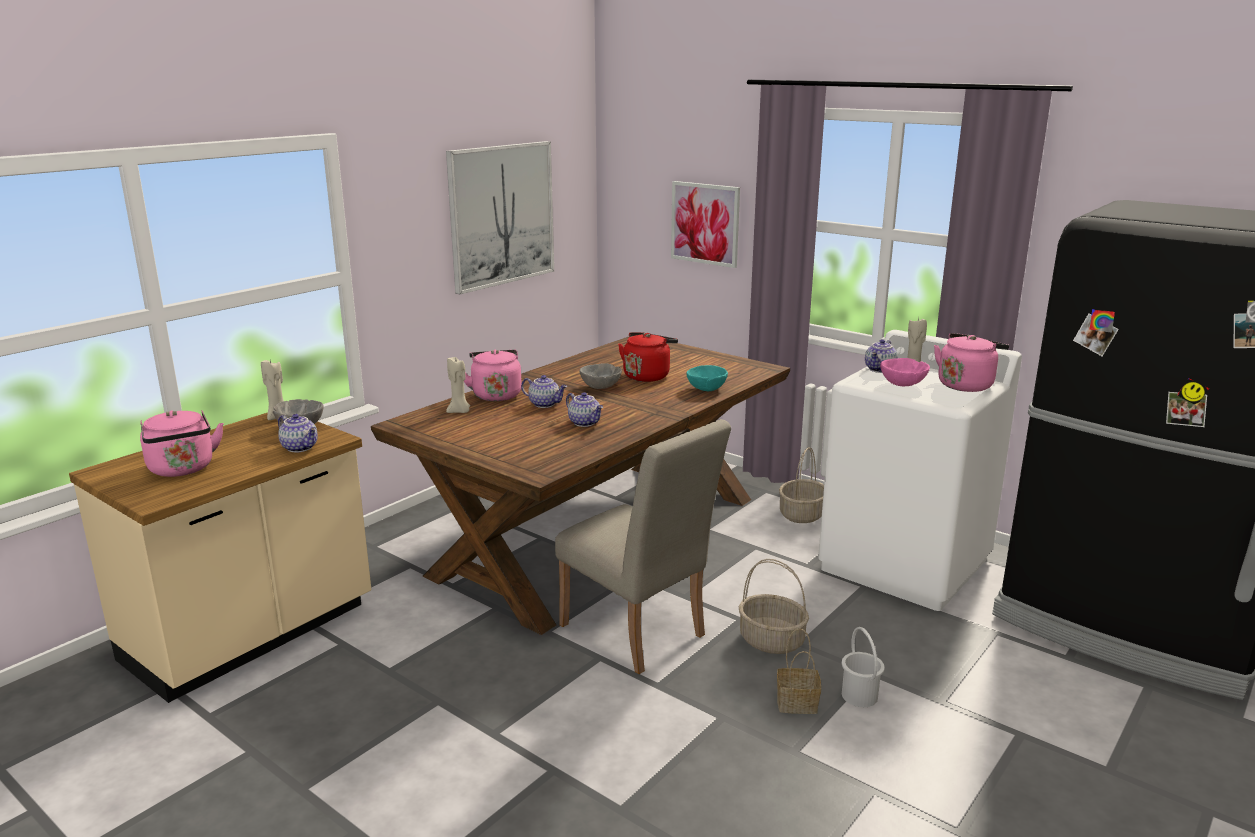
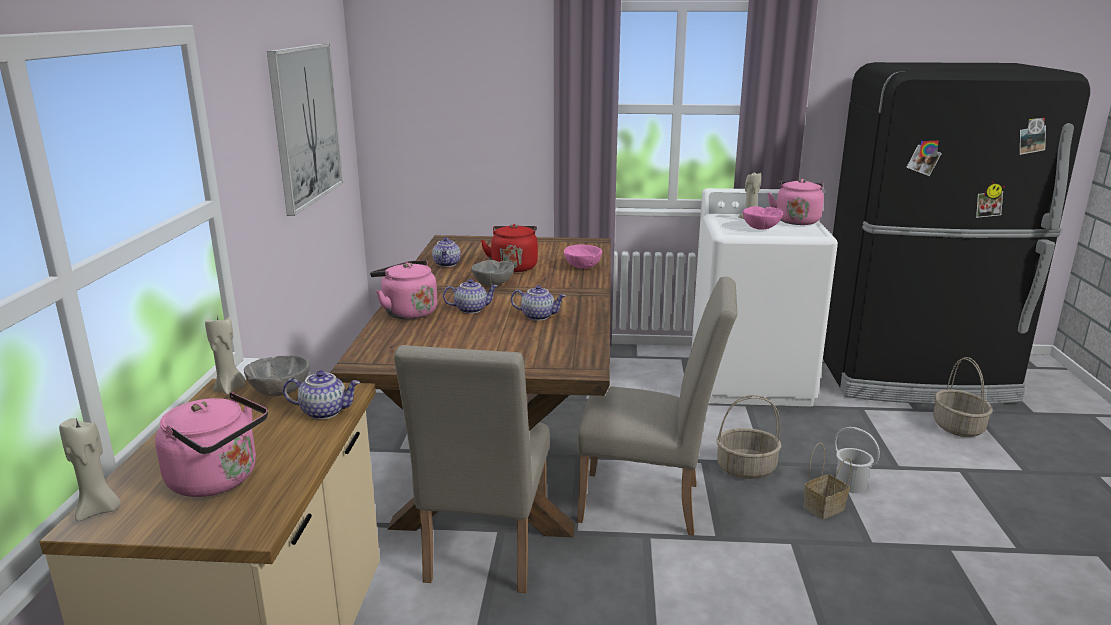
camera: 35 degrees left, 0 degrees up
beige candle [446,357,470,413] -> beige candle moved to [59,418,121,522]
picture [671,181,740,268] -> none
turquoise bowl [687,365,728,391] -> pink bowl [564,244,602,269]
basket [779,447,824,523] -> basket moved to [933,357,993,437]
teapot [865,339,898,373] -> teapot moved to [432,237,461,267]
none -> beige chair [394,345,550,593]

